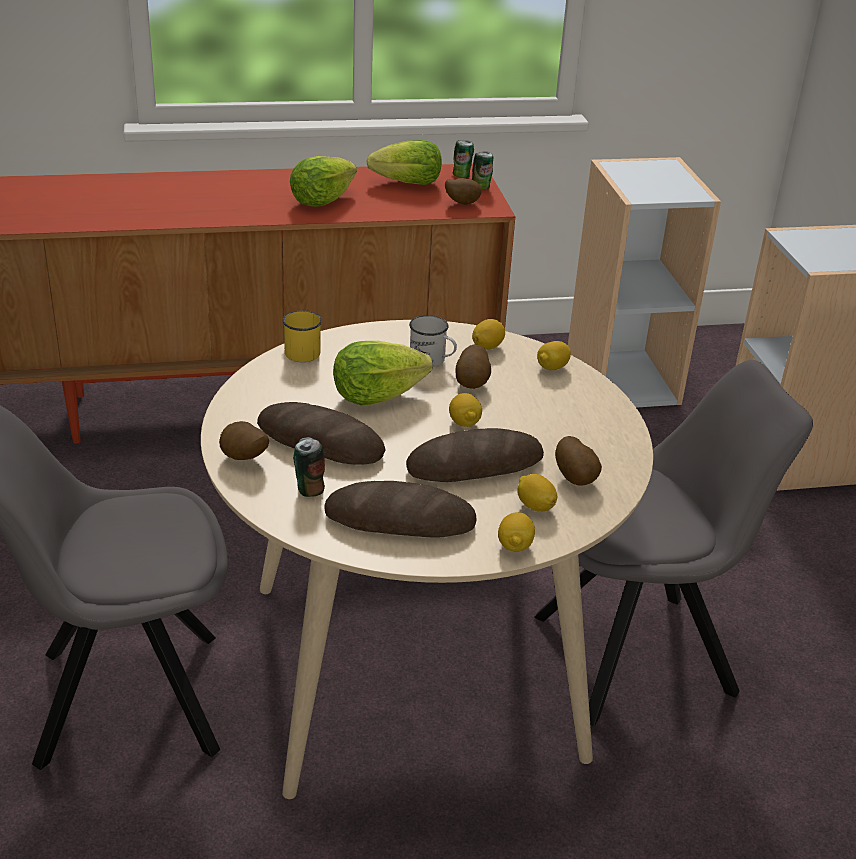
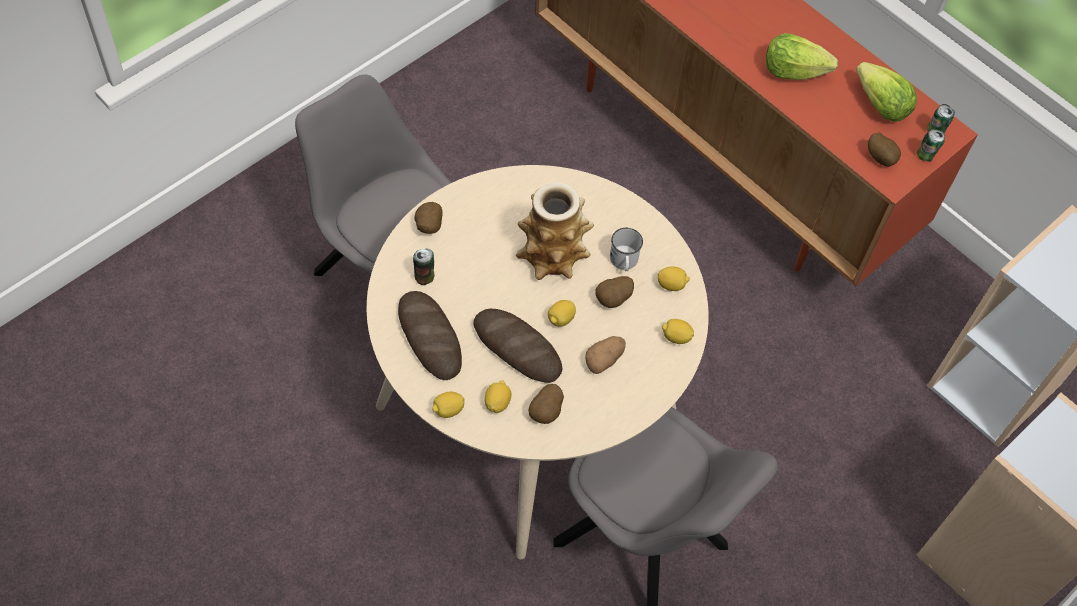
camera: 55 degrees right, 25 degrees up
bread [257,402,386,465] -> none
yellow mug [282,310,322,362] -> none
lettuce [333,341,433,405] -> vase [516,182,594,280]
none -> potato [585,336,626,374]

